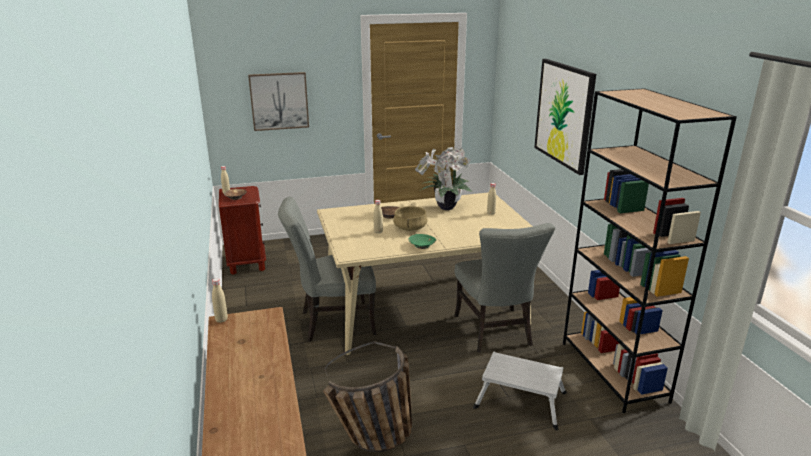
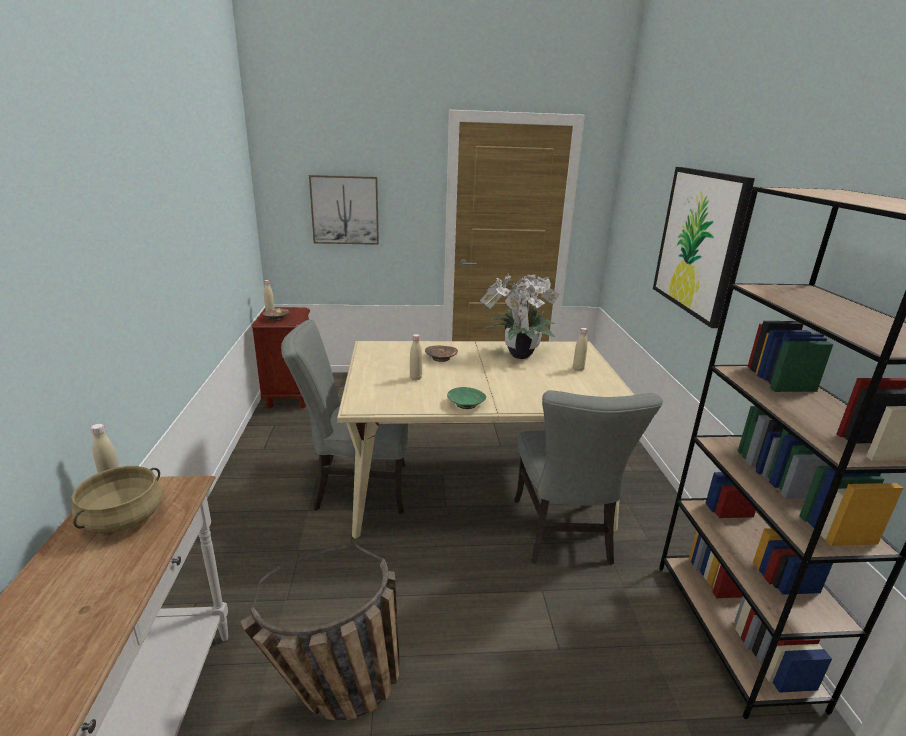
camera: 10 degrees right, 0 degrees up
beige cooking pot [393,206,427,231] -> beige cooking pot moved to [71,466,163,533]
white step ladder [473,352,567,430] -> none

